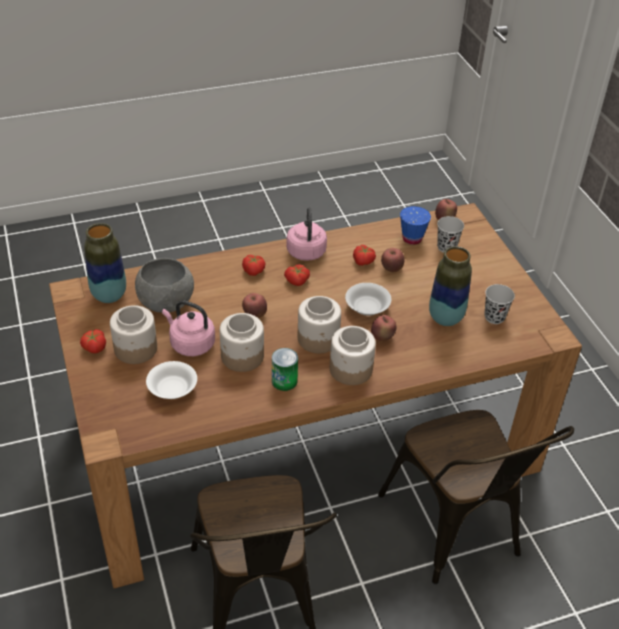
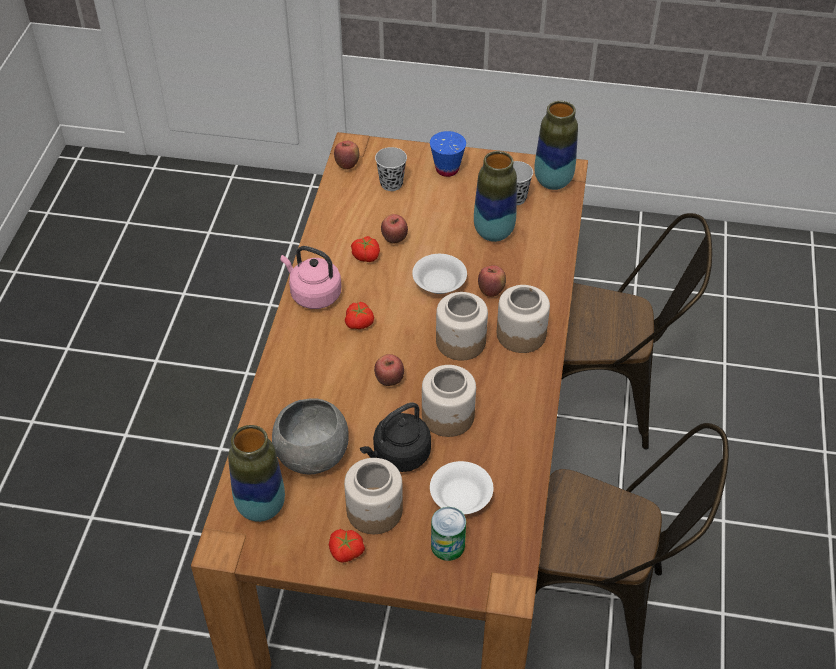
camera: 60 degrees left, 5 degrees up
pink kettle [162,300,215,356] -> black kettle [360,402,431,472]
tomato [242,255,266,276] -> none
can [272,348,298,391] -> can moved to [431,507,466,561]
blue cup [400,206,431,245] -> blue cup moved to [430,131,466,177]
none -> vase [534,101,578,190]

